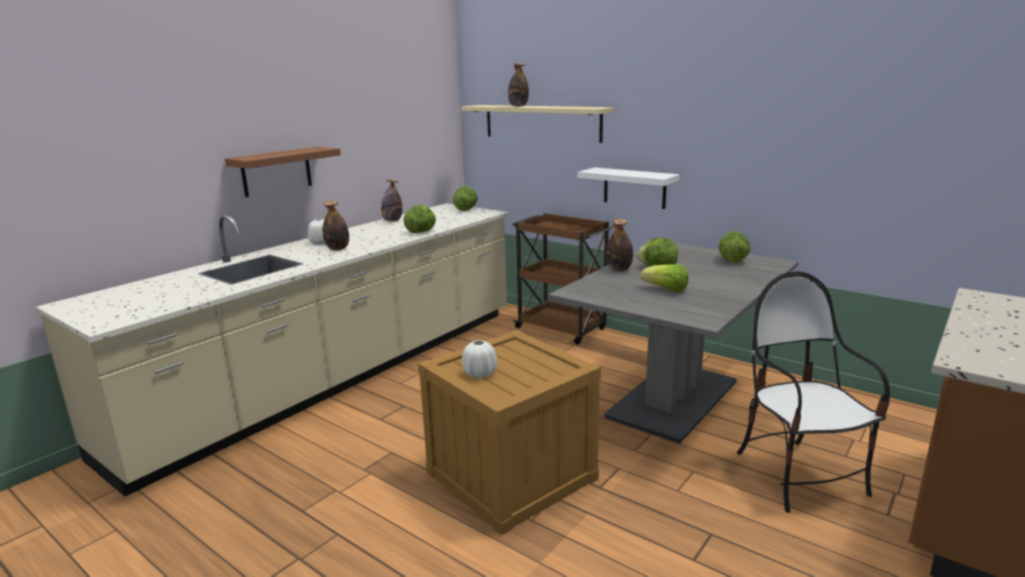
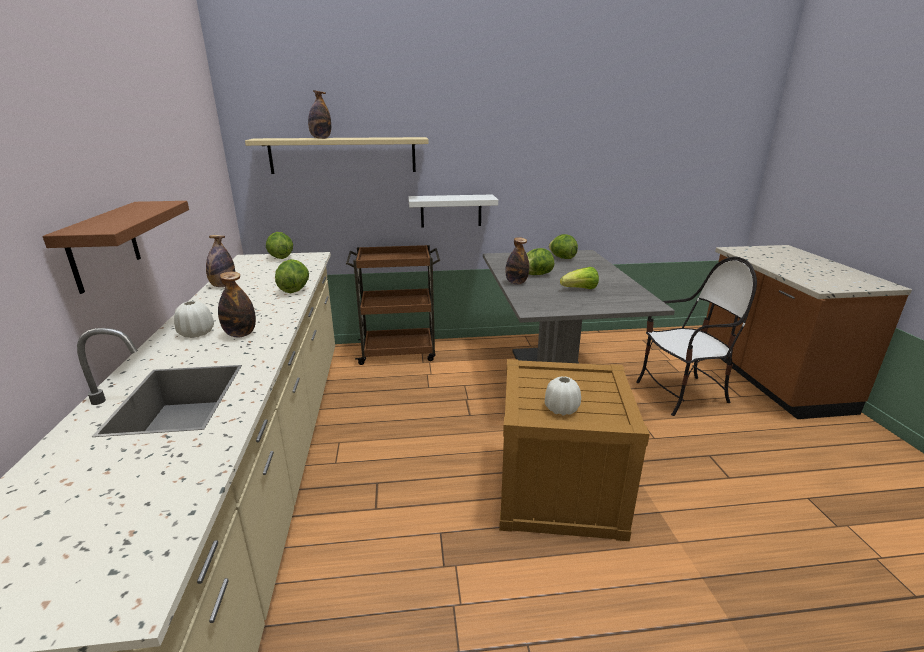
camera: 45 degrees left, 5 degrees up
chair [737,271,890,513] -> chair turned 135 degrees clockwise [636,257,757,416]

